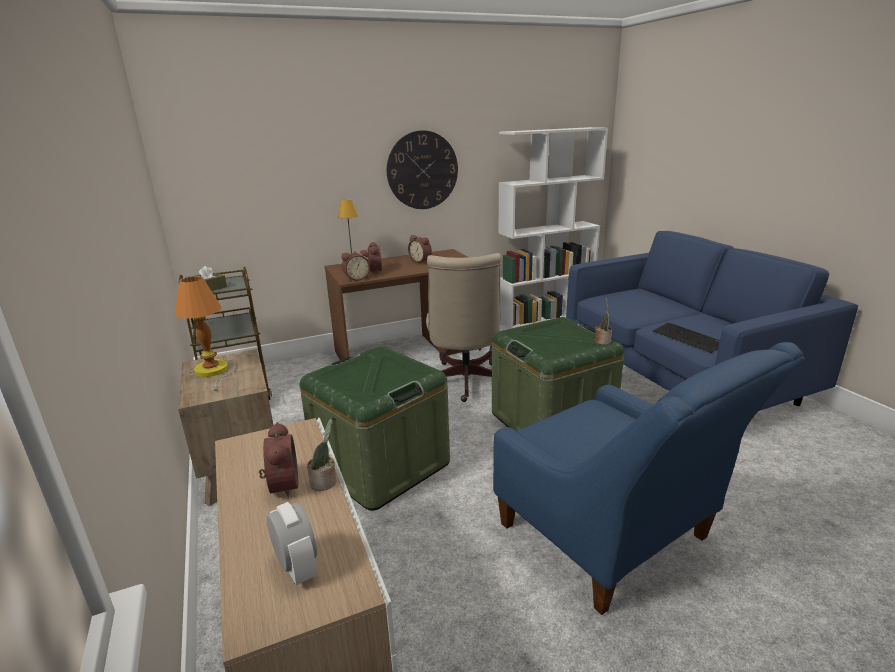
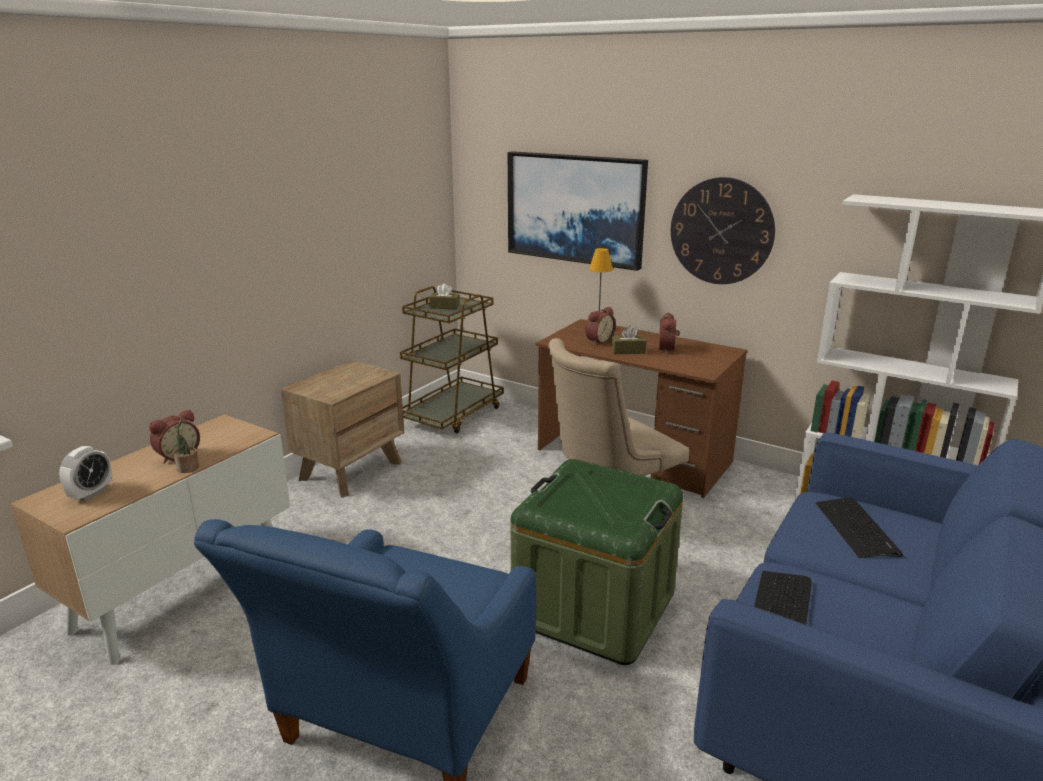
camera: 55 degrees right, 0 degrees up
table lamp [175,276,236,391] -> none
green storage box [300,346,450,511] -> none
alarm clock [342,250,370,281] -> none
potted plant [595,297,612,345] -> none
none -> picture [508,151,648,271]
none -> brown tissue box [611,326,647,354]
none -> keyboard [816,497,903,558]

